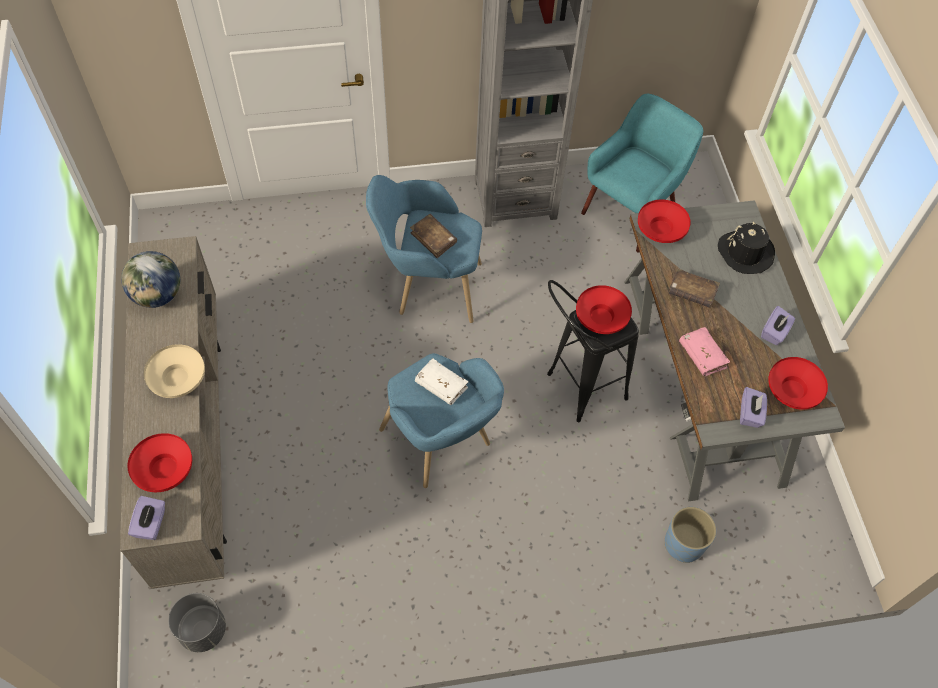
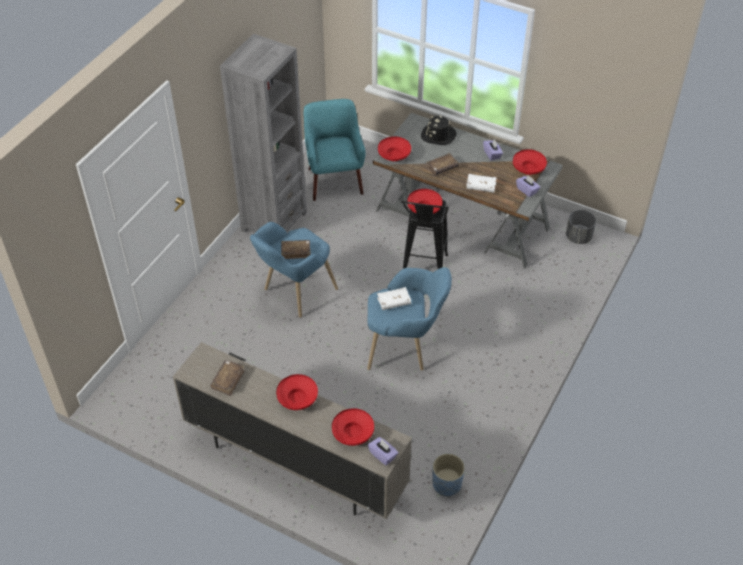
camera: 50 degrees left, 10 degrees down
globe [121,251,180,308] -> brown book [210,360,245,396]
beige bowl [144,344,205,398] -> red bowl [276,374,318,410]
grey planter [168,593,226,652] -> grey planter moved to [566,210,596,244]
blue planter [665,507,716,563] -> blue planter moved to [432,454,465,496]
pink book [679,327,730,376] -> white book [466,174,497,193]

